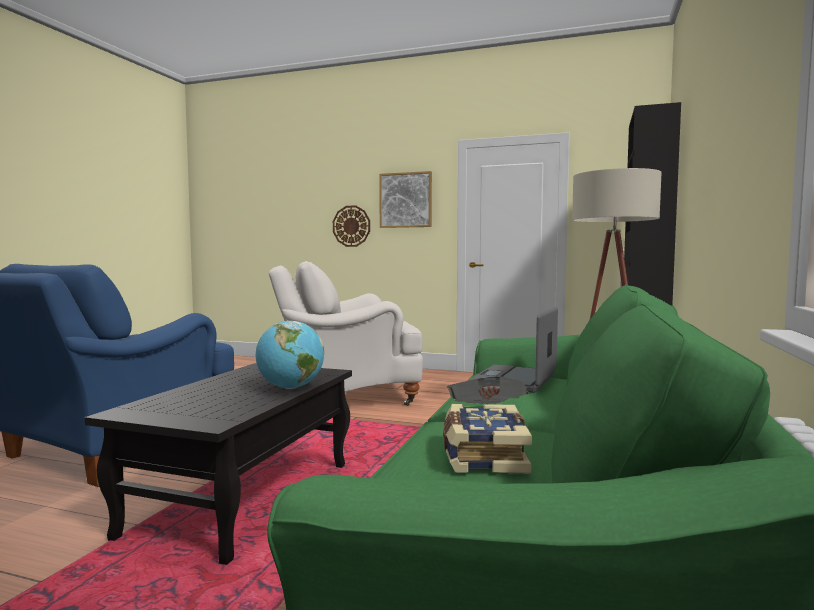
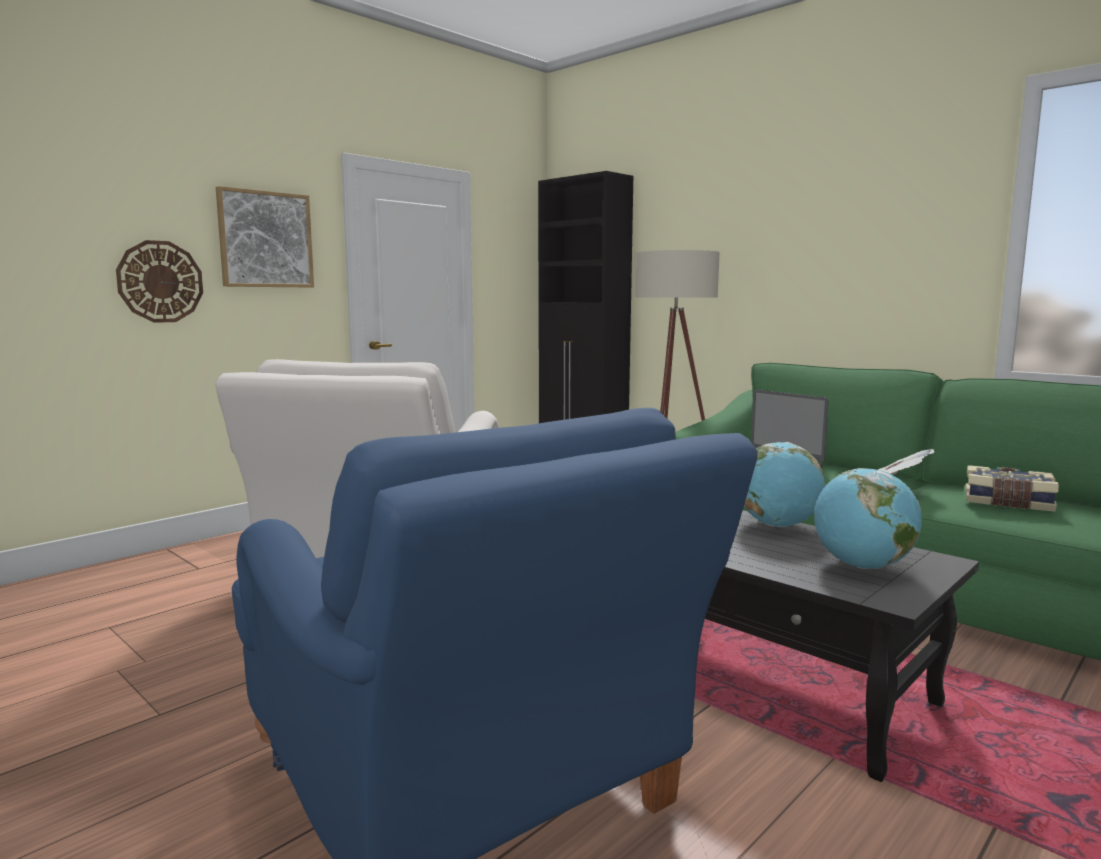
camera: 65 degrees left, 5 degrees up
none -> globe [814,468,922,569]

